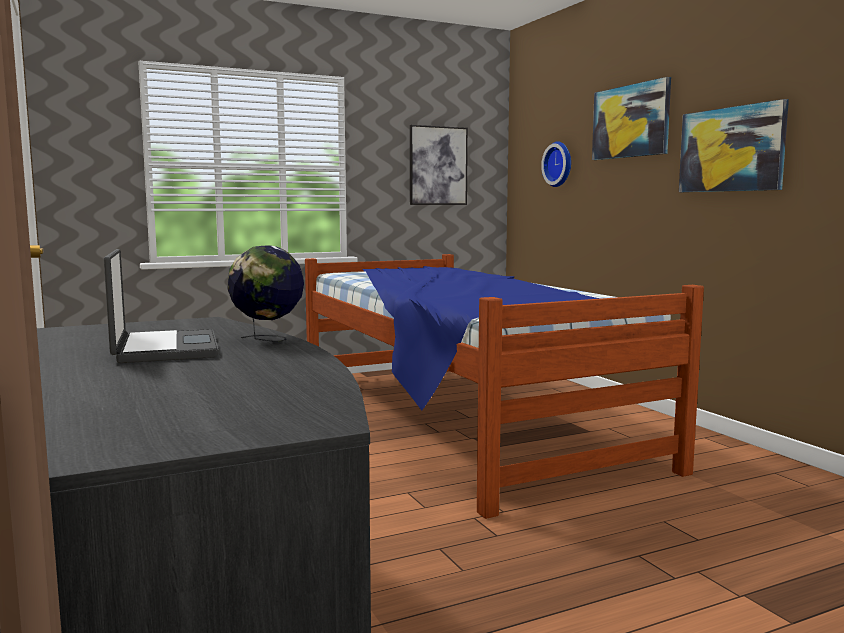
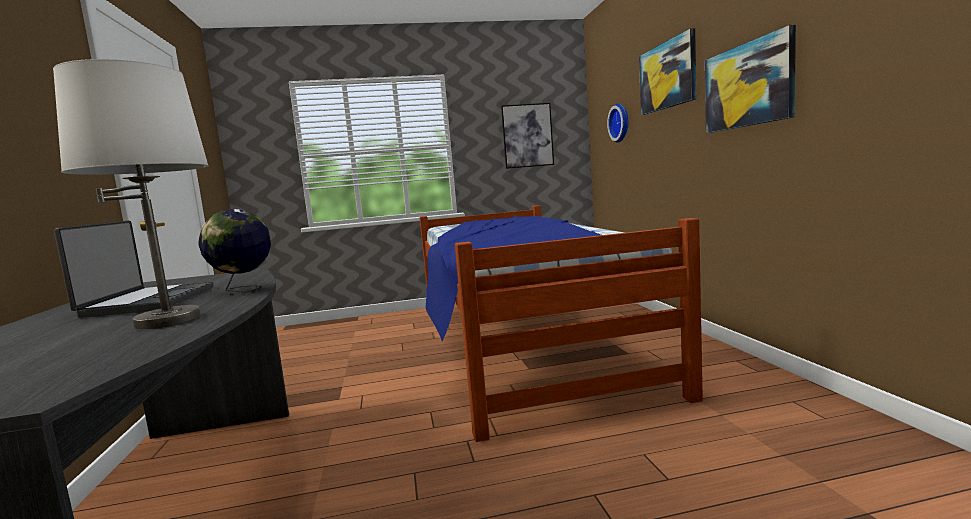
camera: 15 degrees right, 0 degrees up
none -> white table lamp [53,59,209,329]

